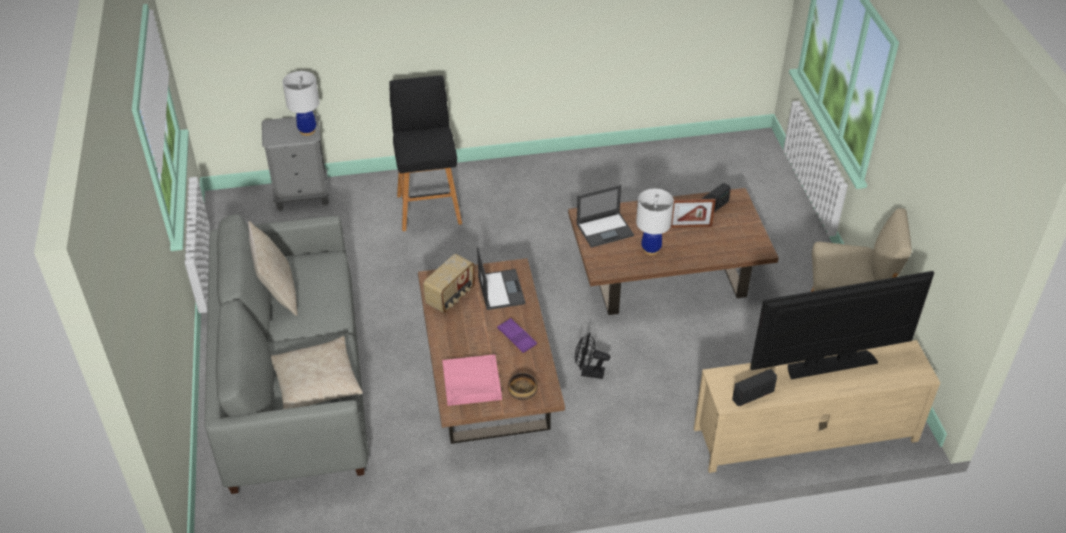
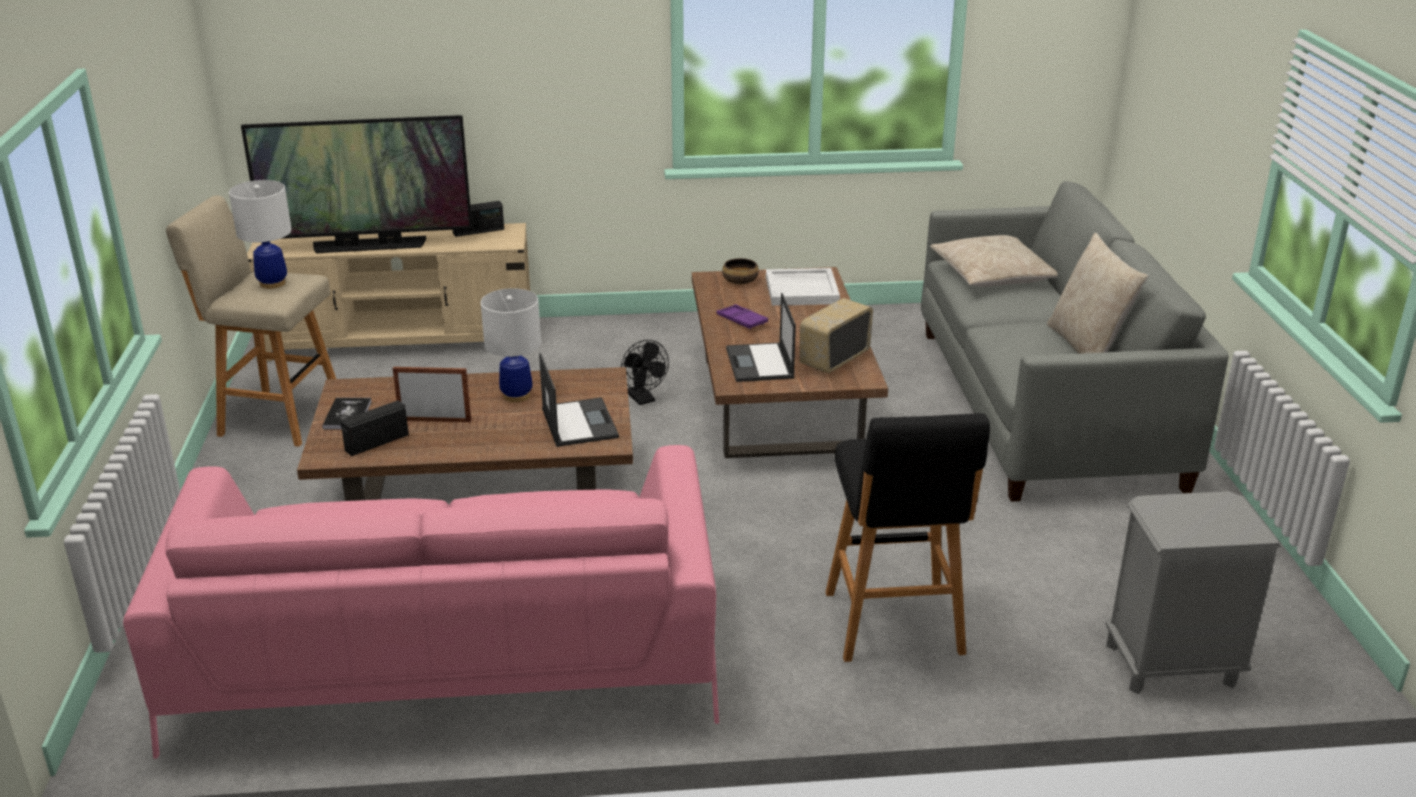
camera: 175 degrees left, 15 degrees down
white table lamp [282,71,320,136] -> white table lamp moved to [229,180,292,289]
pink tray [442,354,502,406] -> white tray [766,268,840,306]
black fan [575,333,610,379] -> black fan turned 45 degrees clockwise [621,340,669,405]
laptop [576,185,634,248] -> laptop turned 90 degrees clockwise [539,352,619,447]
none -> pink sofa [123,445,719,759]
none -> book [322,398,372,429]

